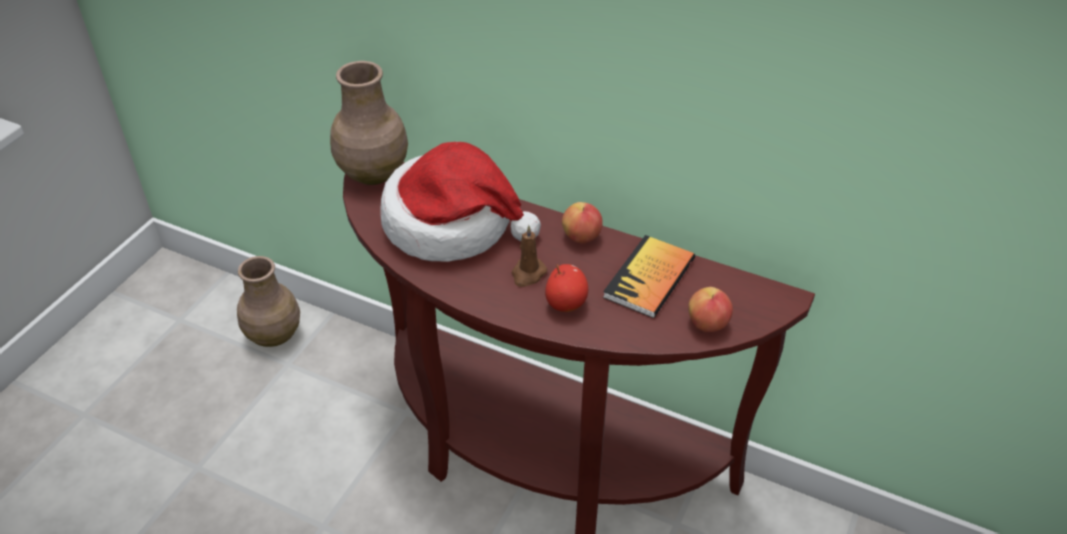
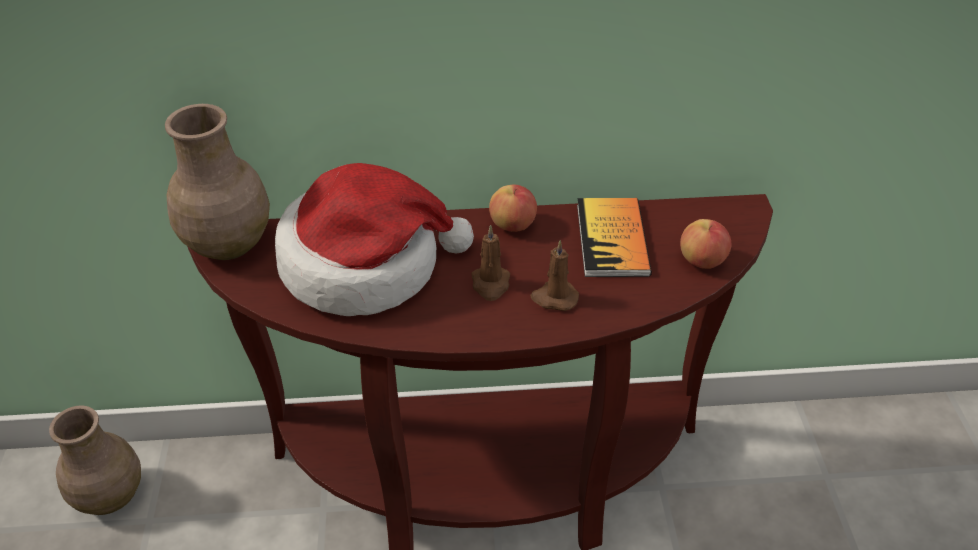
camera: 30 degrees left, 0 degrees up
apple [545,264,588,312] -> brown candle [530,240,579,311]

